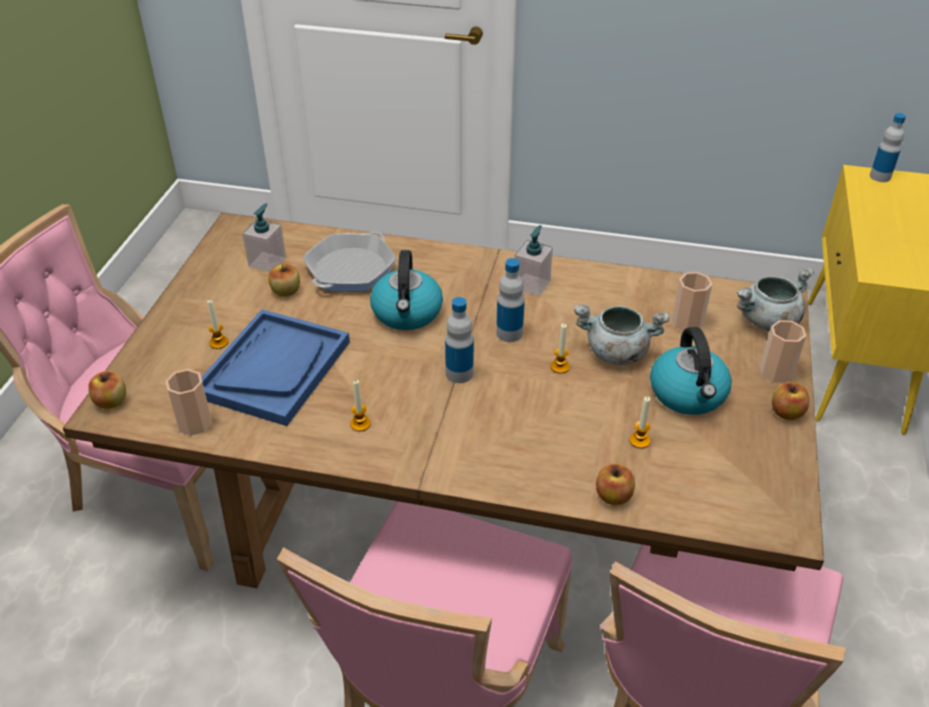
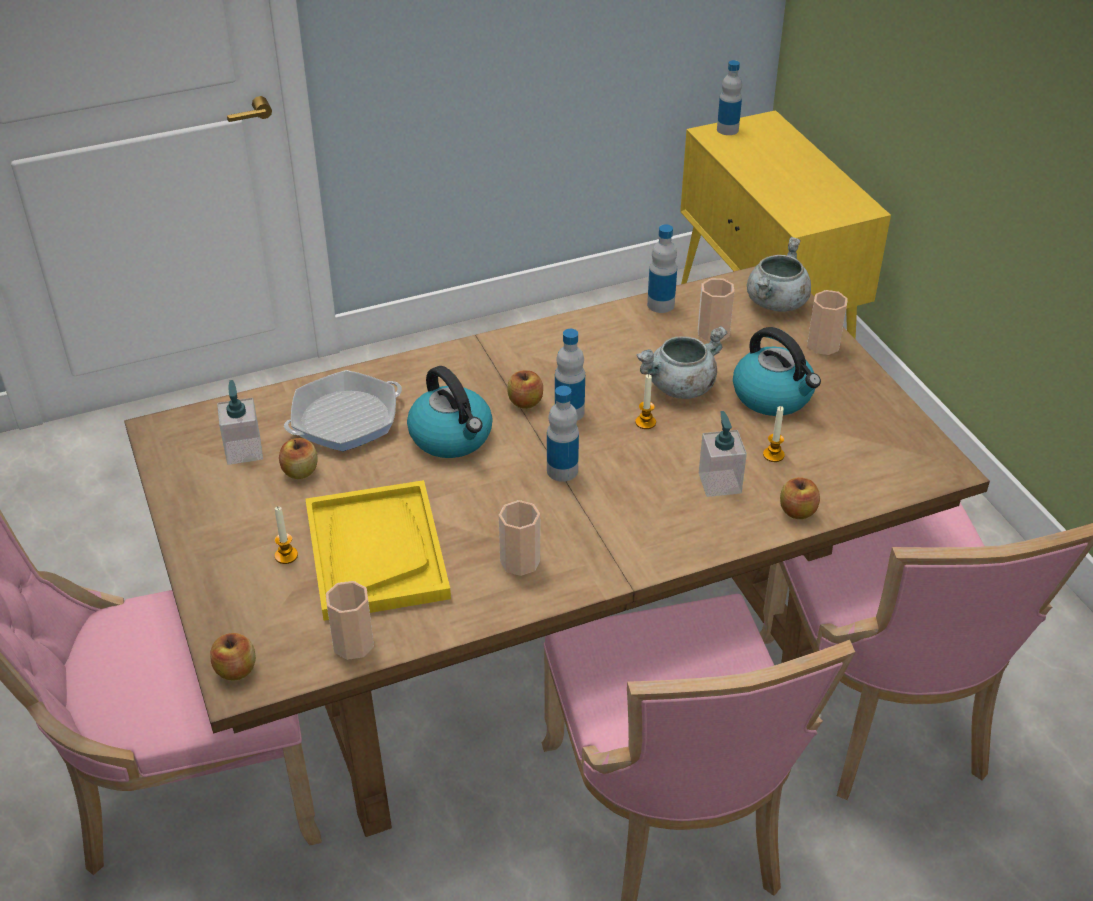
camera: 35 degrees left, 0 degrees up
blue tray [201,309,350,426] -> yellow tray [305,480,451,621]
frying pan [303,232,396,292] -> frying pan turned 120 degrees counterclockwise [284,370,402,451]
candle [350,380,371,431] -> cup [499,500,540,576]
soap dispenser [515,225,553,296] -> soap dispenser moved to [699,411,747,497]
apple [772,382,809,420] -> apple moved to [507,370,543,409]
none -> bottle [647,224,677,313]

